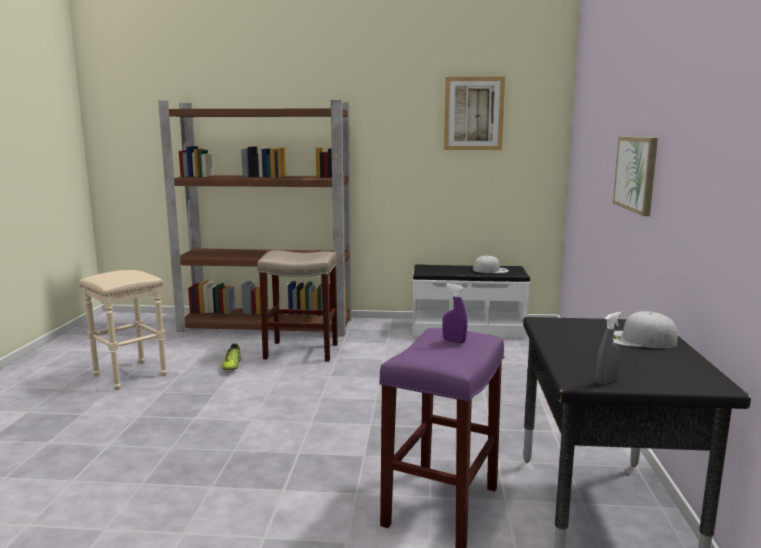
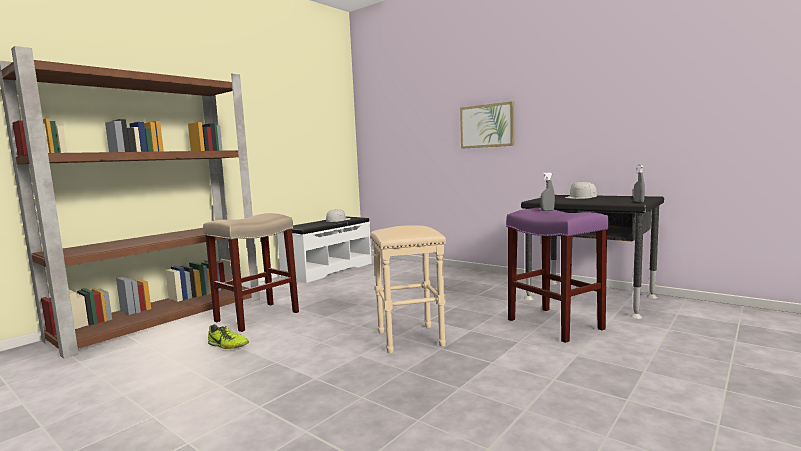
camera: 55 degrees left, 5 degrees down
beige stool [79,270,167,390] -> beige stool moved to [371,225,446,353]
purple spray bottle [442,284,467,343] -> grey spray bottle [540,172,555,211]
picture [444,77,505,150] -> none

